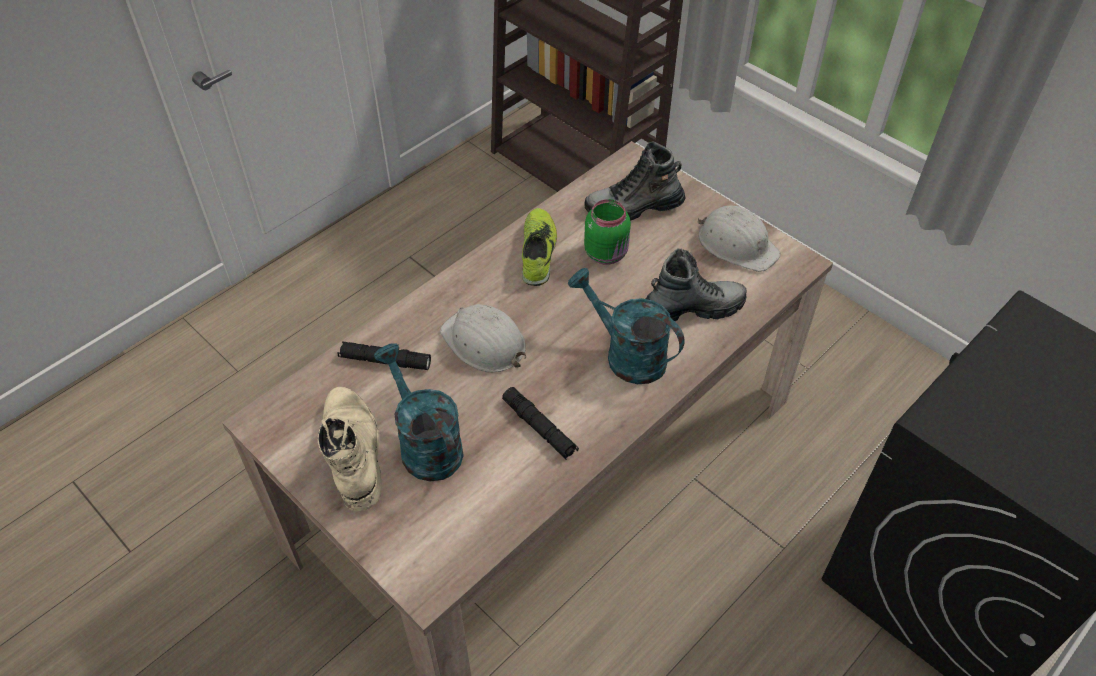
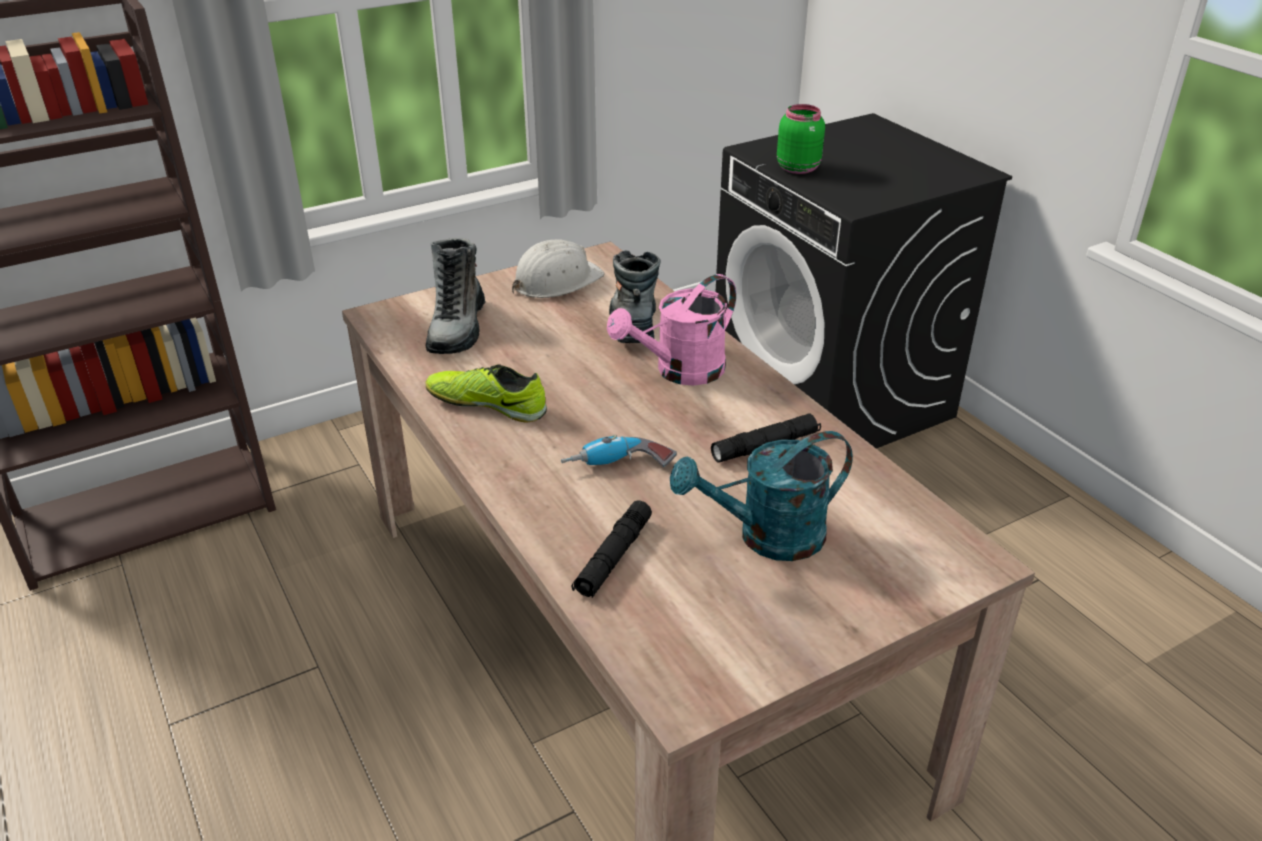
camera: 75 degrees left, 15 degrees down
beige boot [318,387,382,511] -> none
white hard hat [440,304,526,372] -> power drill [561,435,677,467]
turquoise watering can [568,268,685,384] -> pink watering can [607,274,736,386]
green jar [584,199,631,265] -> green jar moved to [777,104,825,174]

